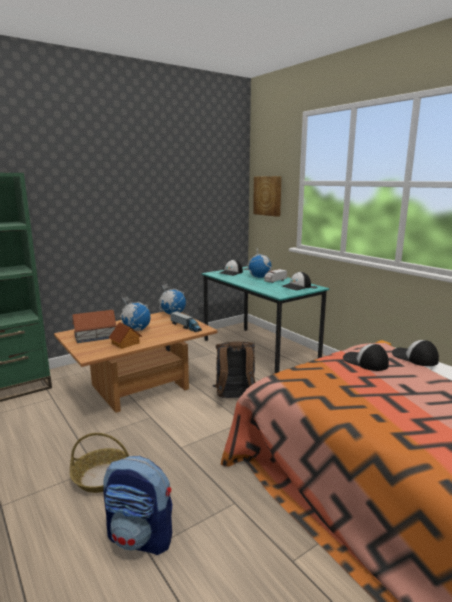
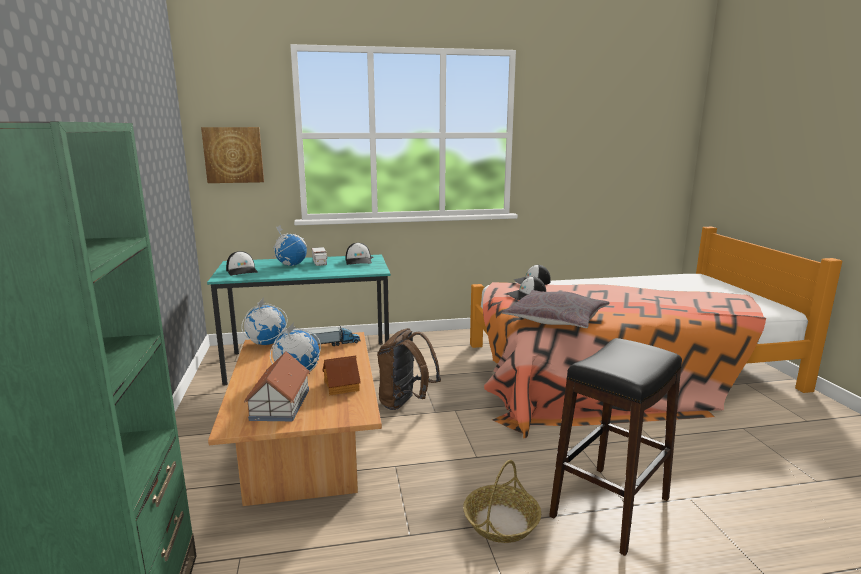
camera: 65 degrees left, 0 degrees up
backpack [103,456,172,555] -> black stool [549,338,682,556]
none -> grey pillow [502,290,610,328]

